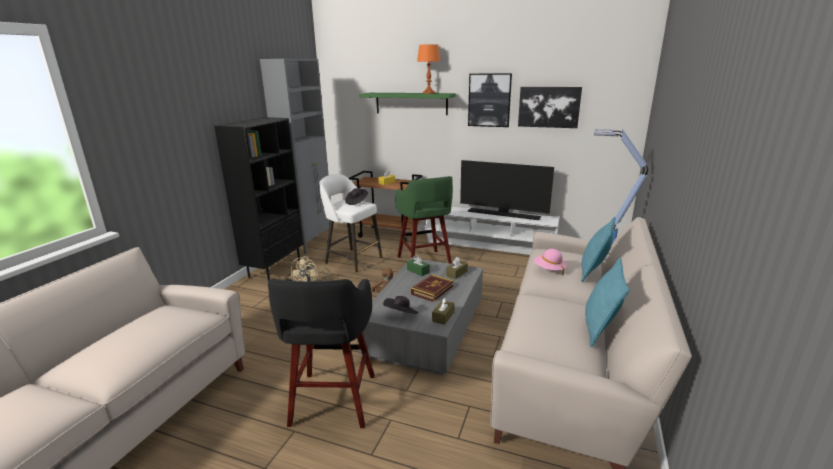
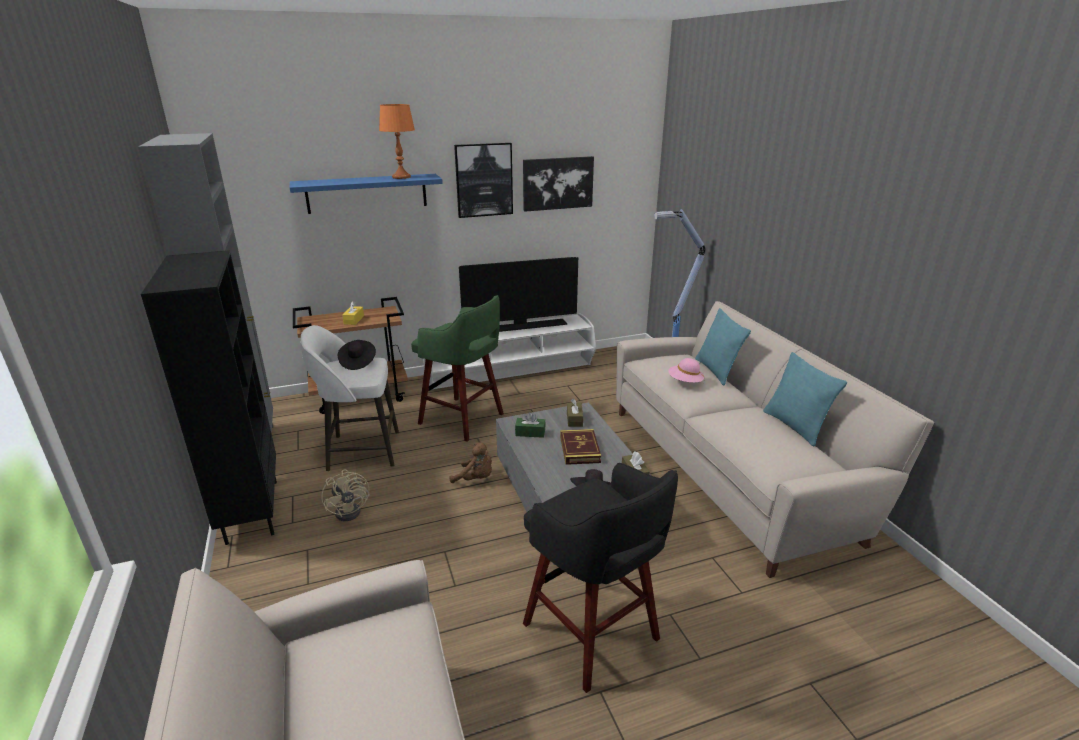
camera: 40 degrees left, 5 degrees up
green shelf [360,93,456,115] -> blue shelf [289,174,443,214]

